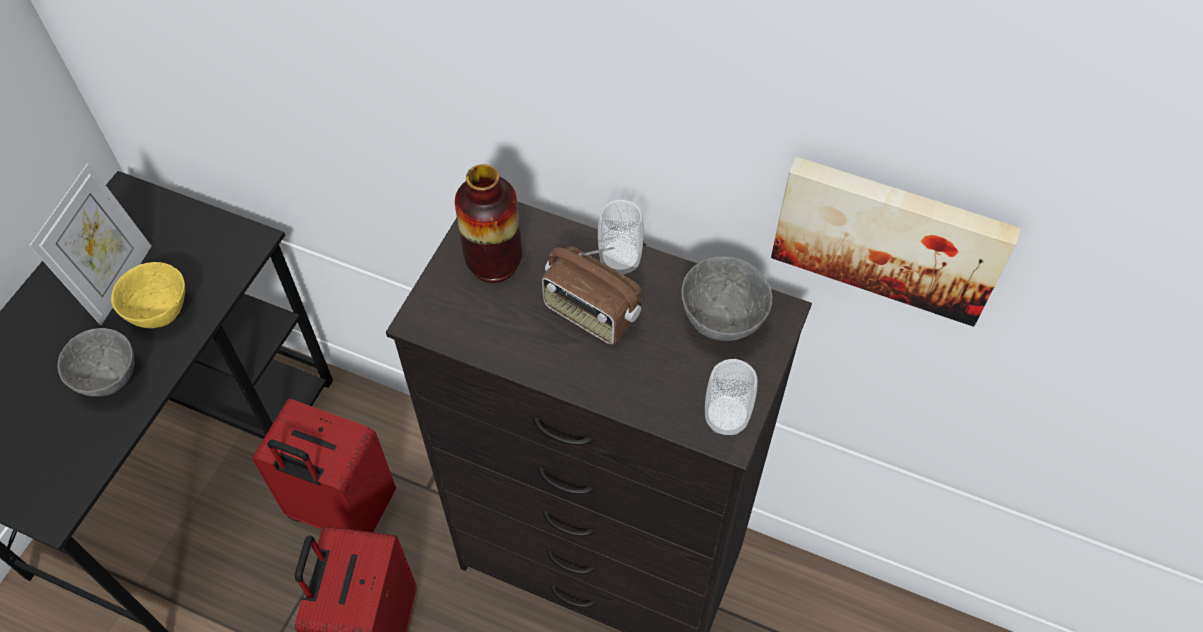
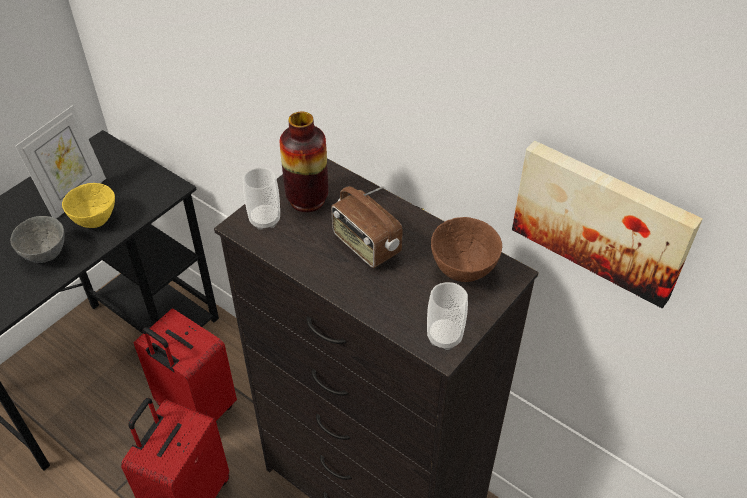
camera: 15 degrees right, 10 degrees down
cup [598,200,644,275] -> cup moved to [243,167,280,230]
grey bowl [681,256,772,341] -> brown bowl [431,217,502,282]

